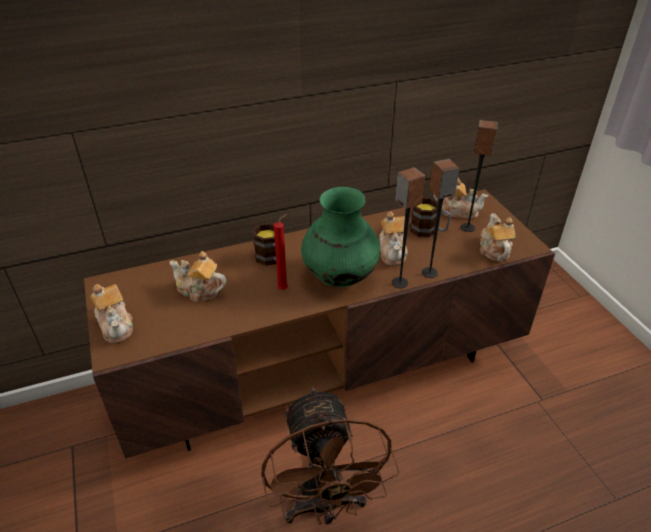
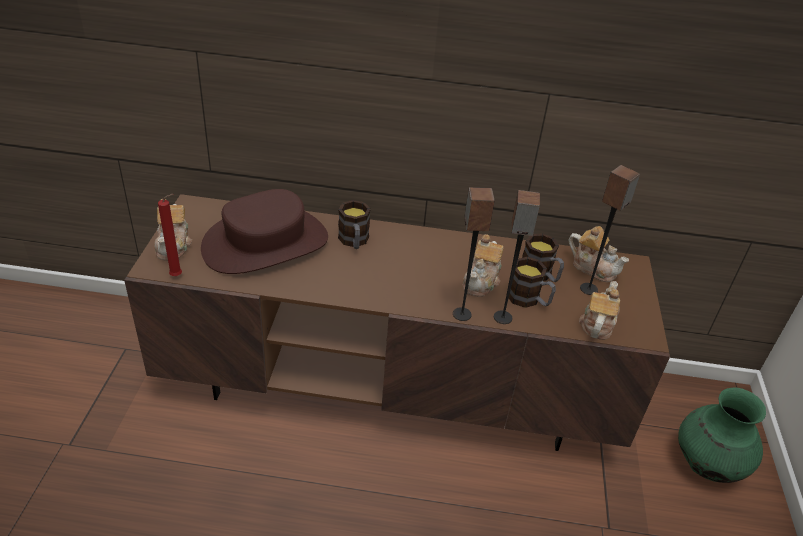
camera: 25 degrees right, 0 degrees up
teapot [170,251,226,302] -> brown hat [201,189,328,274]
brown fan [261,386,400,525] -> none
red candle [274,214,288,290] -> red candle moved to [158,194,182,276]
green vase [301,187,381,287] -> green vase moved to [678,387,766,483]
none -> mug [509,257,556,308]

